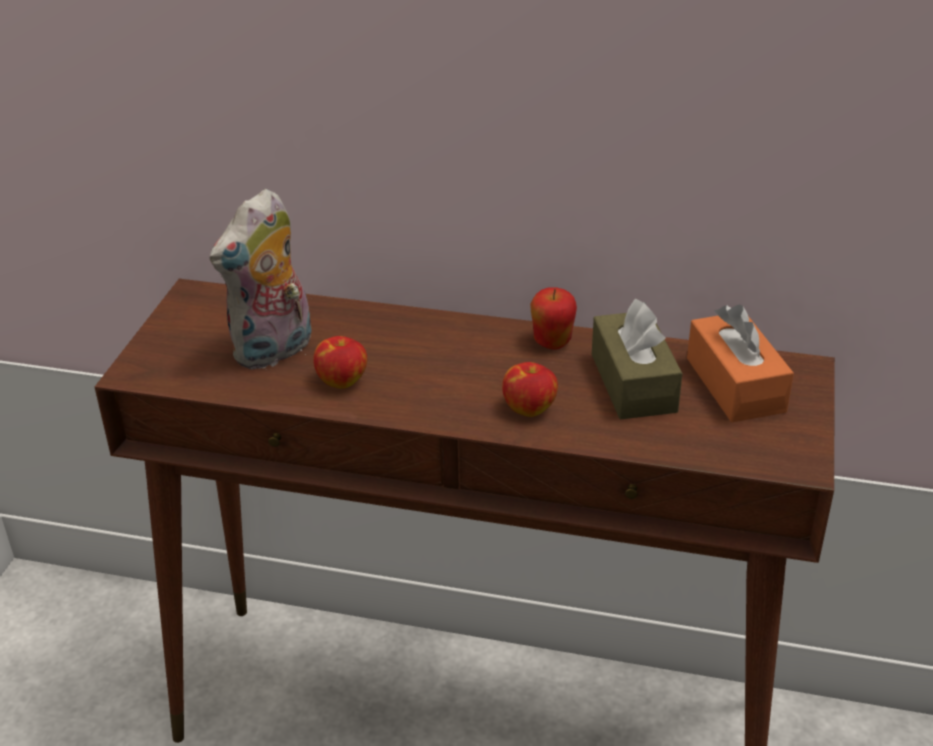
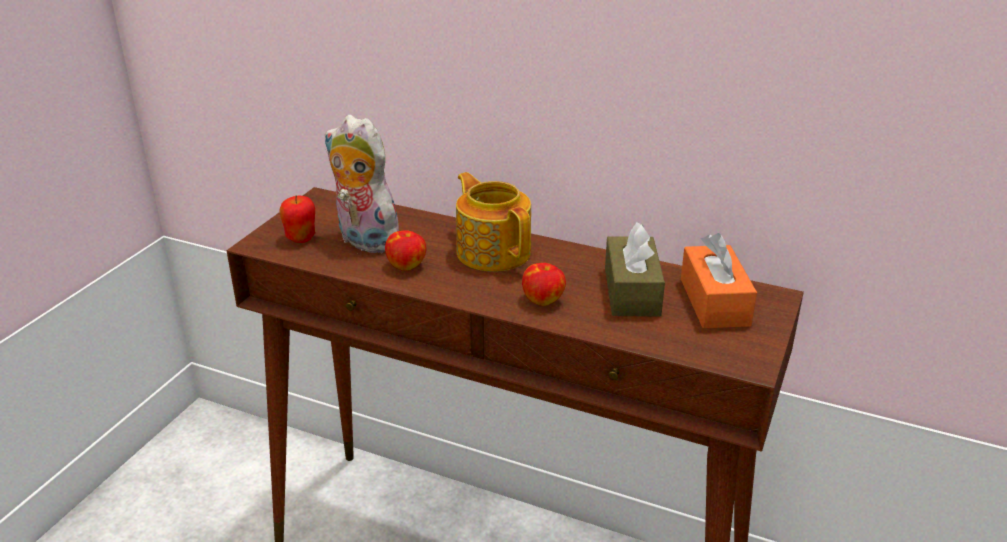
camera: 10 degrees right, 5 degrees down
plush toy [210,189,312,370] -> plush toy turned 75 degrees clockwise [325,115,399,253]
apple [530,287,577,350] -> apple moved to [280,195,315,243]
none -> teapot [456,172,531,272]

